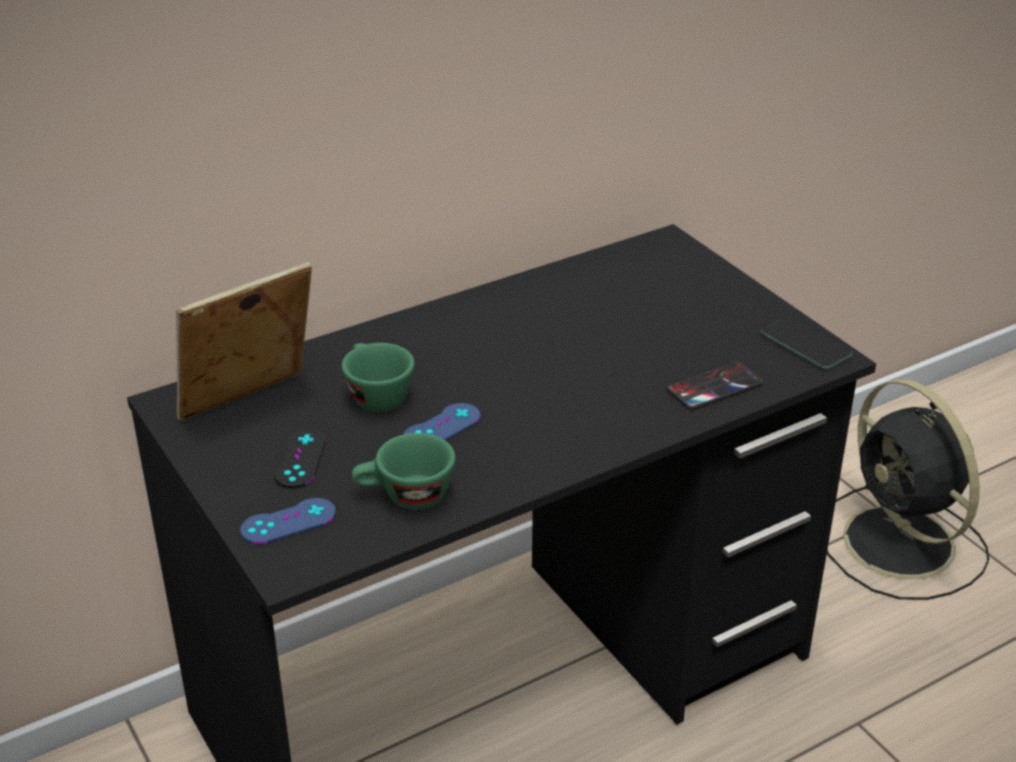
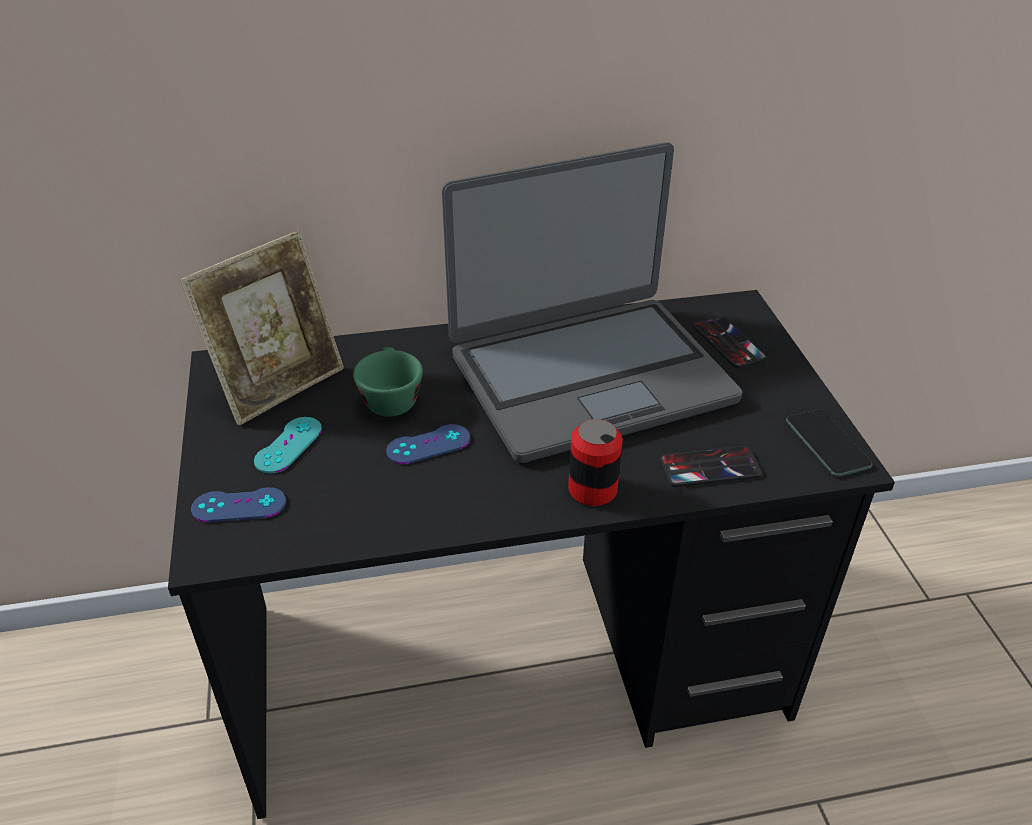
camera: 20 degrees right, 5 degrees up
picture frame [176,262,312,421] -> picture frame turned 150 degrees clockwise [180,231,344,426]
black game controller [274,429,326,488] -> turquoise game controller [254,417,322,473]
green cup [352,433,455,510] -> none
black fan [827,379,989,600] -> none
none -> laptop [442,142,743,463]
none -> can [568,419,623,506]
none -> phone [693,316,767,368]

